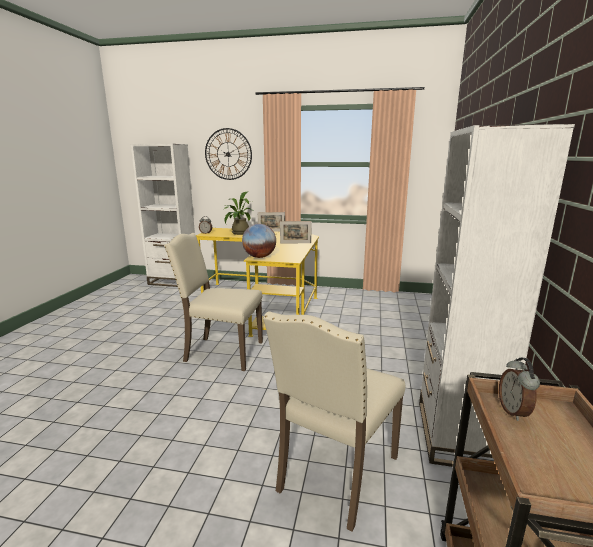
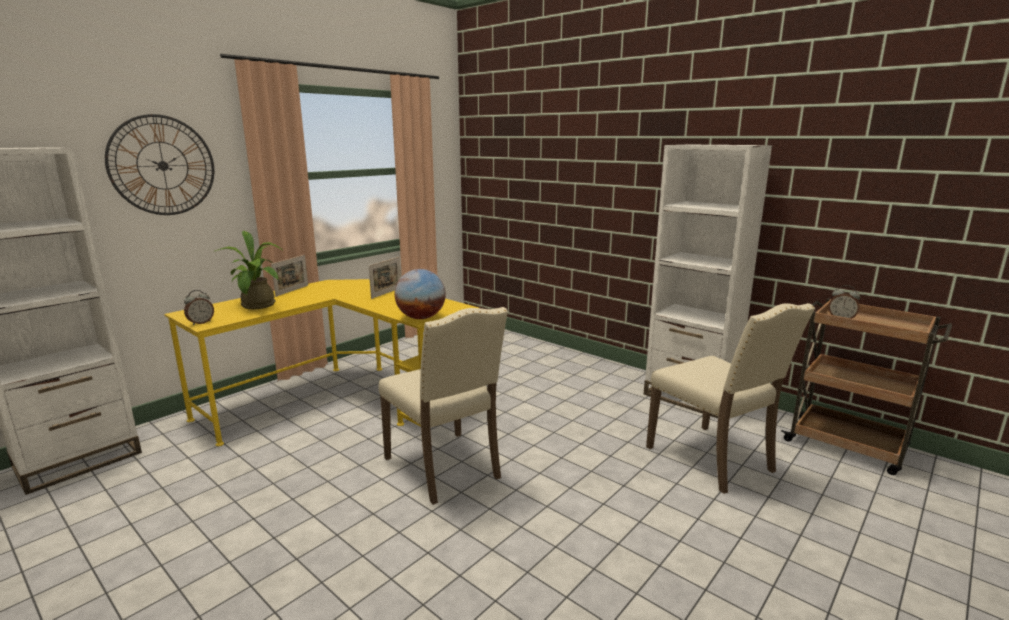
camera: 60 degrees left, 0 degrees up
beige chair [164,233,263,371] -> beige chair turned 75 degrees counterclockwise [378,307,508,505]

